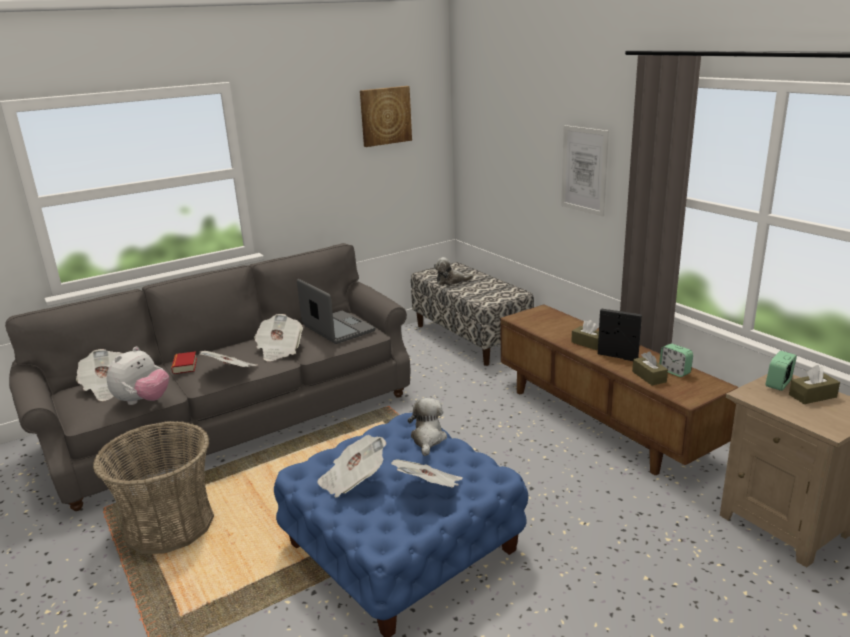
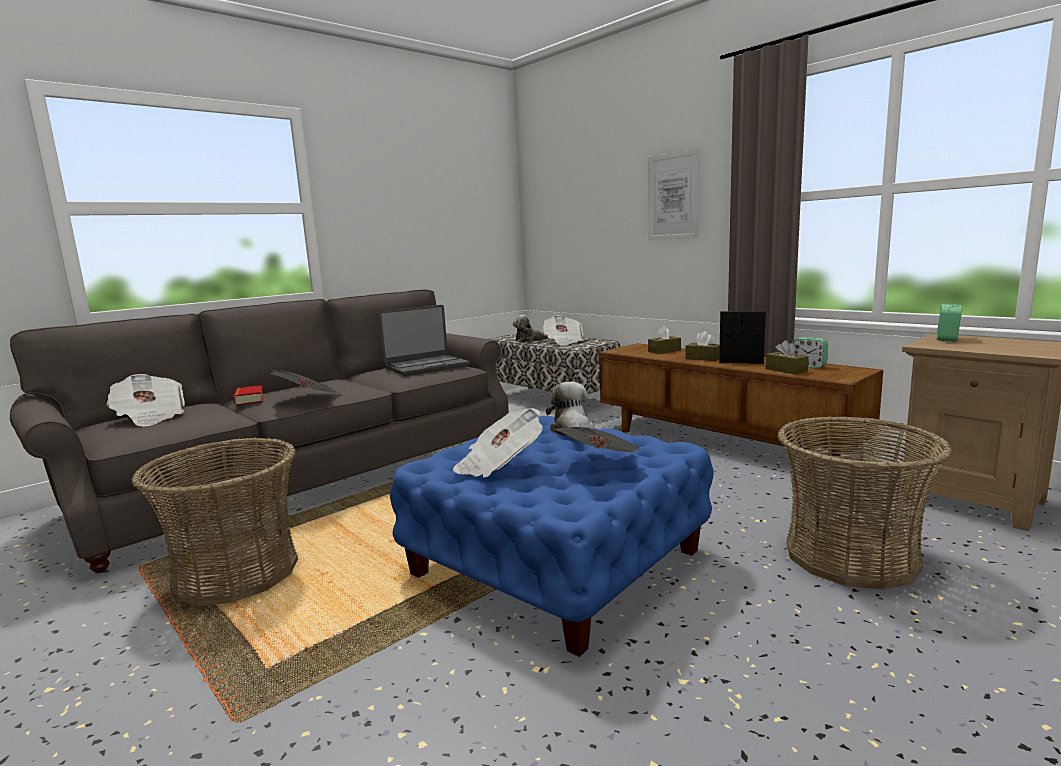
camera: 10 degrees left, 10 degrees down
plush toy [107,347,169,405] -> none
newspaper [254,314,303,361] -> newspaper moved to [543,315,583,346]
laptop [297,279,376,344] -> laptop turned 105 degrees clockwise [378,305,470,376]
picture [360,86,412,147] -> none
brown tissue box [789,365,840,404] -> brown tissue box moved to [648,326,681,354]
none -> basket [777,416,952,590]

